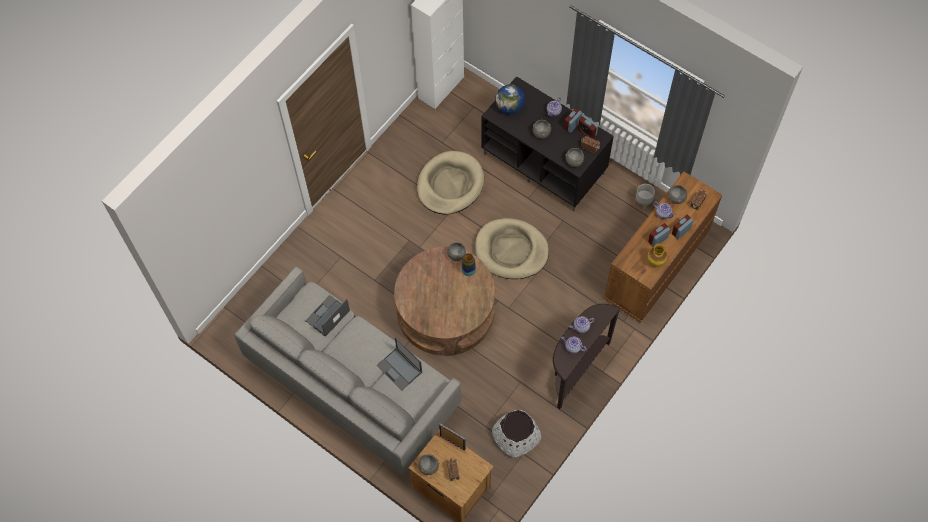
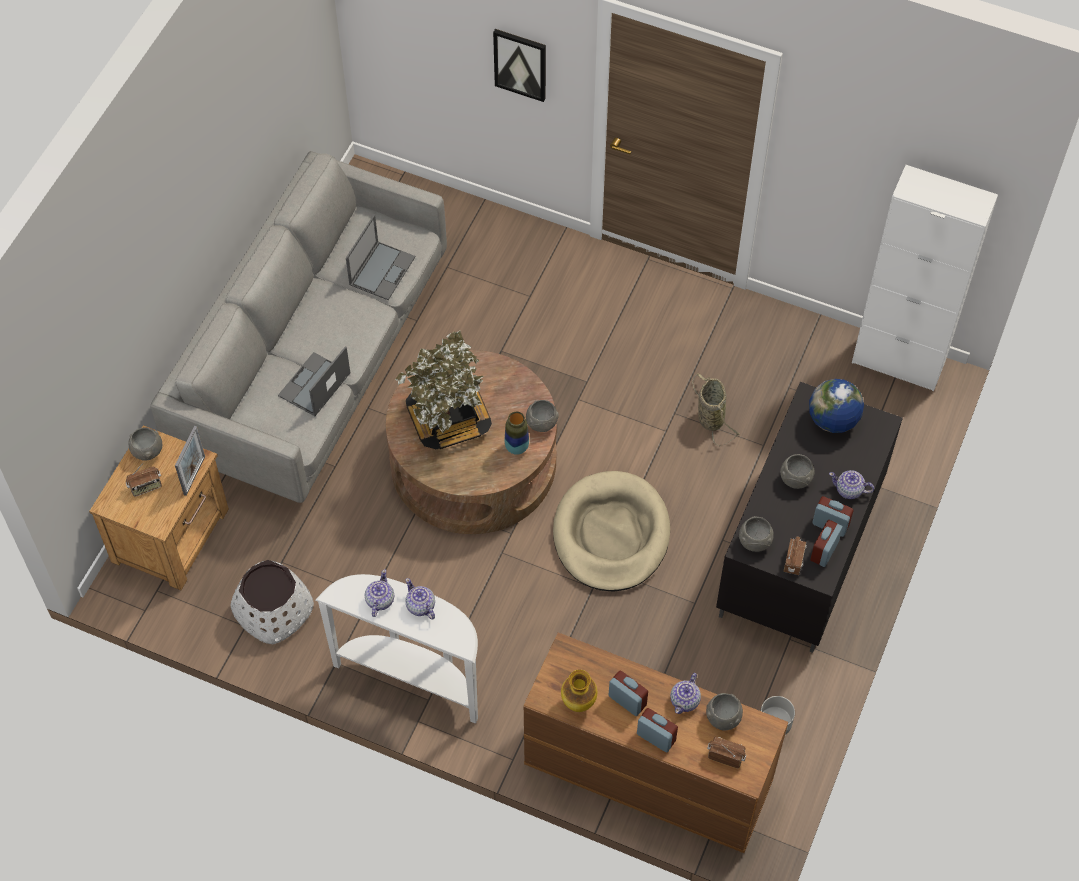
camera: 75 degrees right, 5 degrees down
laptop [305,295,350,337] -> laptop turned 90 degrees clockwise [346,215,415,300]
beige dog bed [417,151,484,214] -> basket [692,373,740,446]
brown console table [553,304,621,409] -> white console table [315,574,478,724]
none -> potted plant [395,331,492,449]
none -> picture [493,29,546,102]

